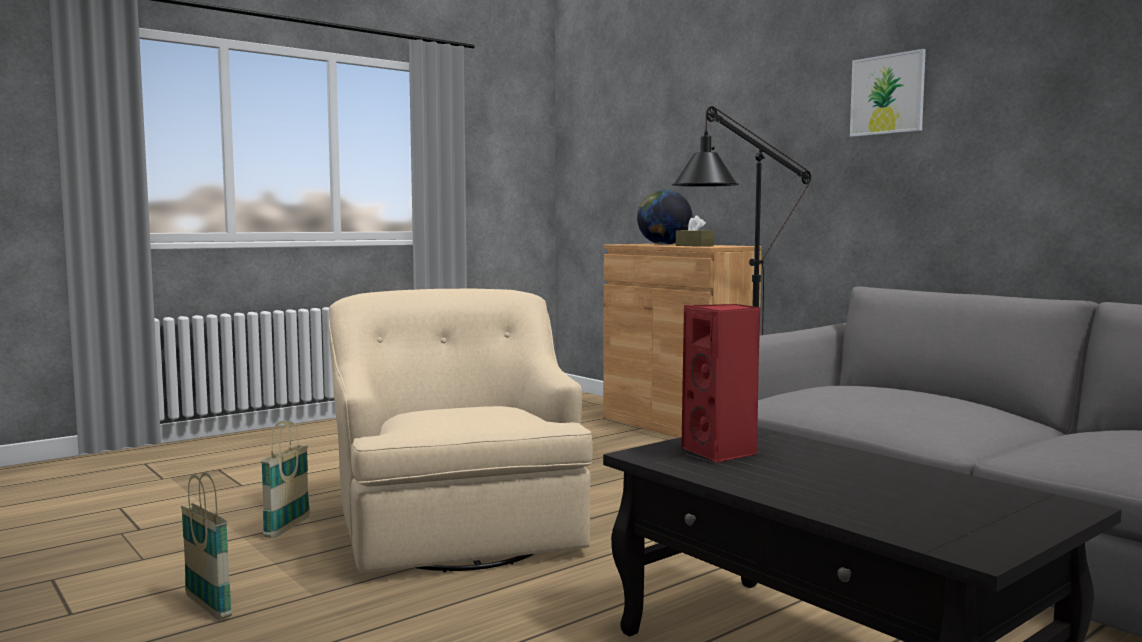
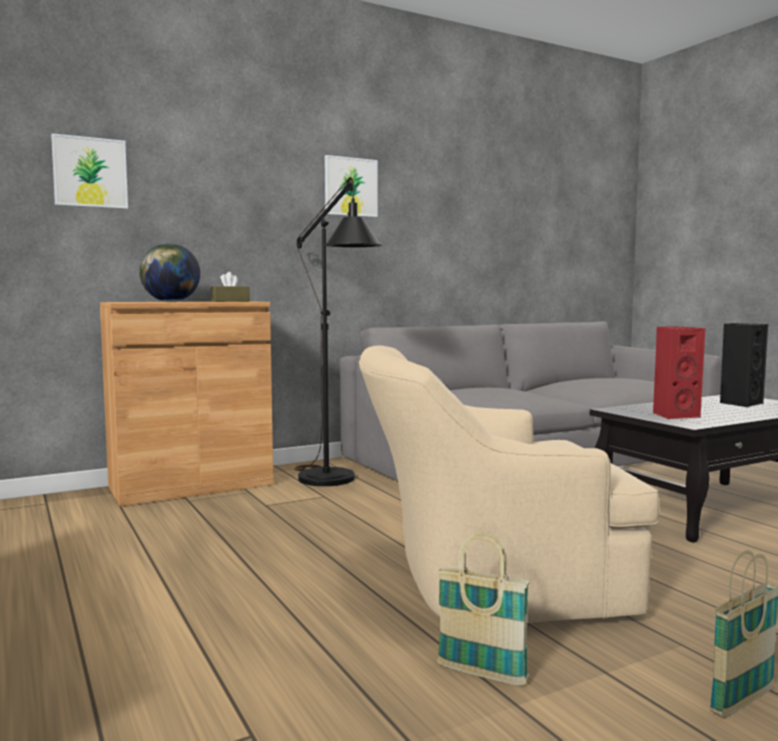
camera: 80 degrees left, 0 degrees up
none -> picture [51,133,128,209]
none -> black speaker [720,323,768,408]

